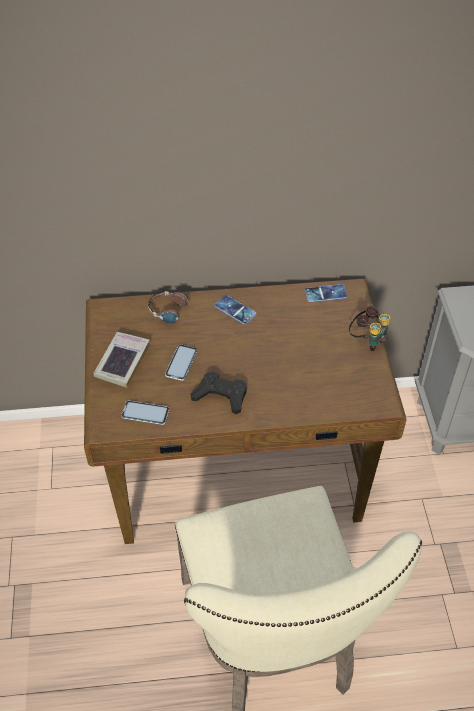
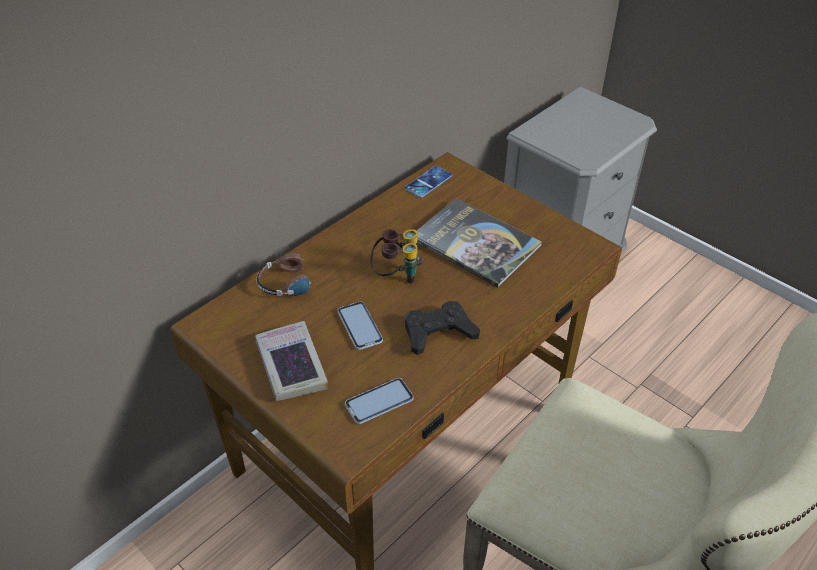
camera: 40 degrees left, 5 degrees down
phone [214,295,257,324] -> none
binoculars [349,306,390,351] -> binoculars moved to [371,229,423,284]
none -> book [416,198,542,288]

